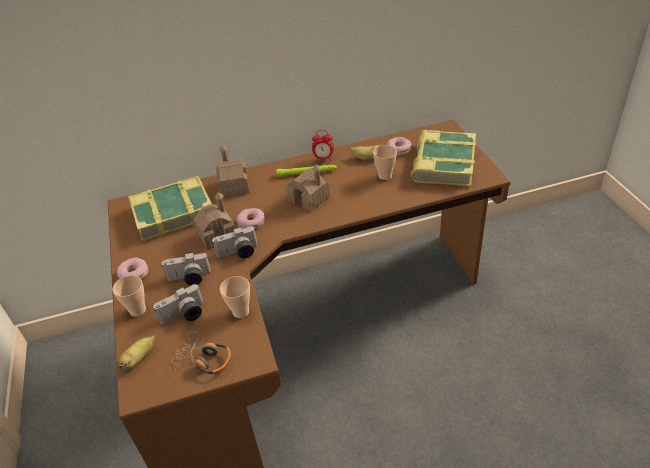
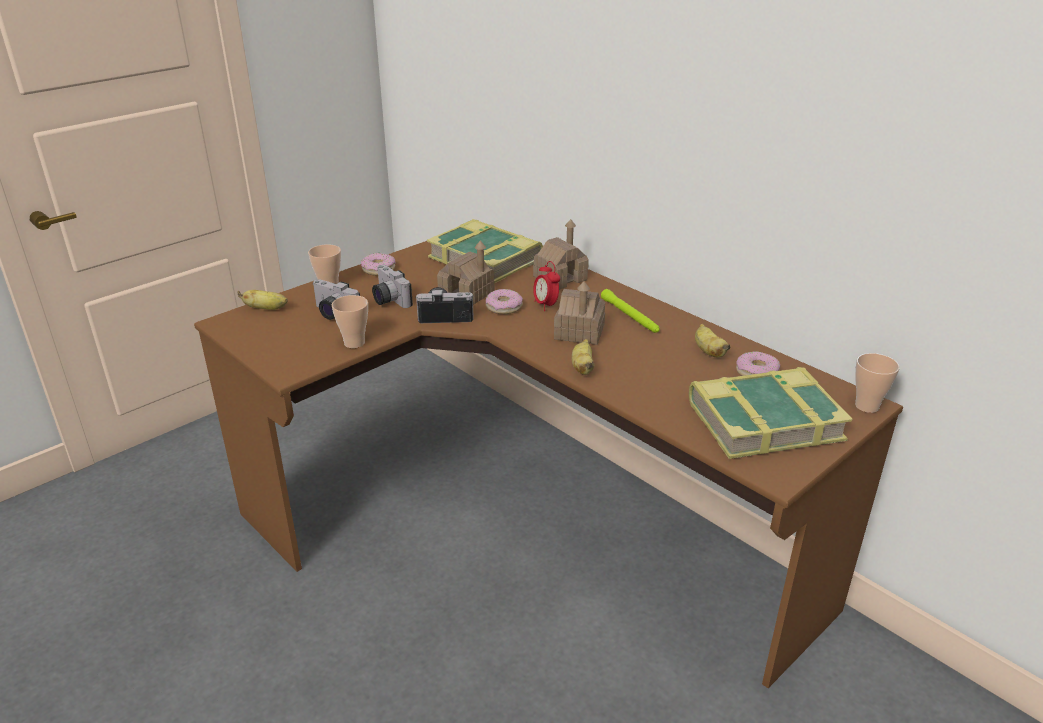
camera: 60 degrees right, 10 degrees down
headphones [172,331,231,374] -> none
camera [212,226,257,258] -> camera turned 135 degrees clockwise [415,287,474,323]
alarm clock [312,130,334,162] -> alarm clock moved to [533,261,560,311]
cup [373,145,397,180] -> cup moved to [855,353,900,413]
none -> banana [572,339,594,375]

